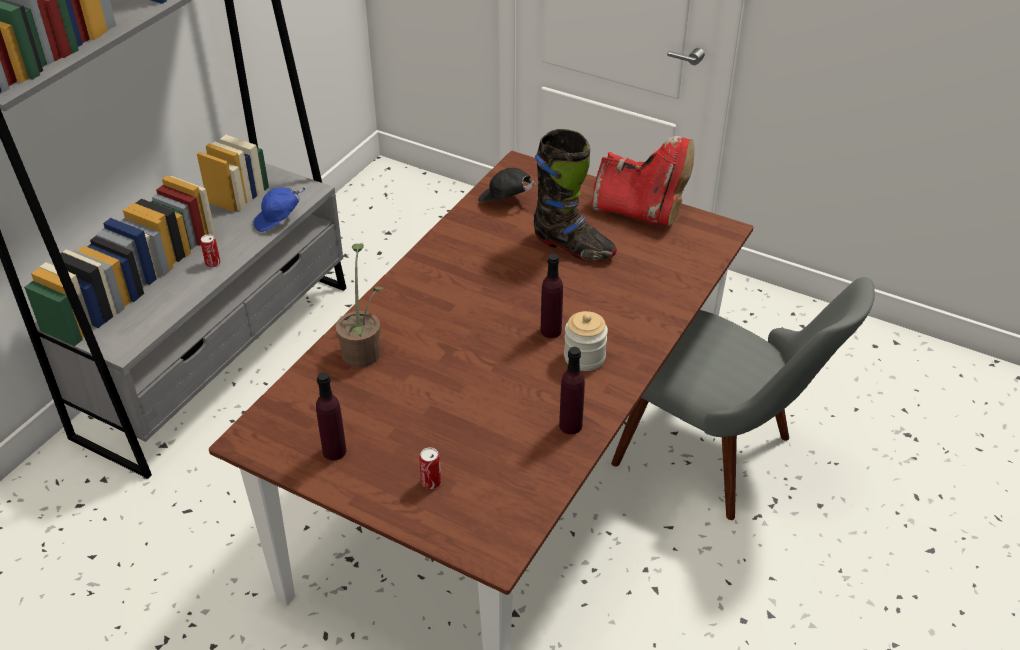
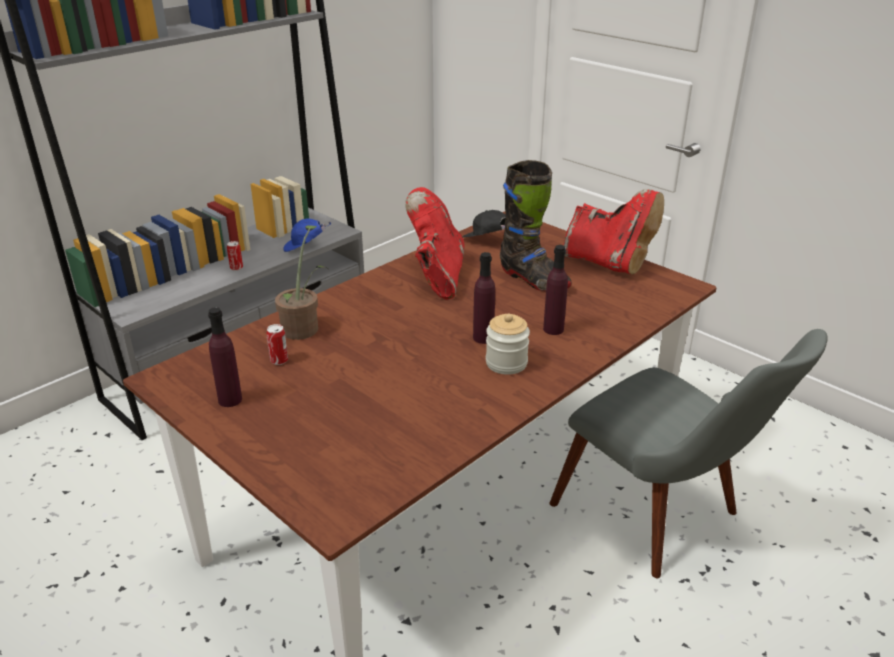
camera: 15 degrees right, 10 degrees down
can [419,448,441,489] -> can moved to [266,324,288,365]
purple bottle [559,347,585,434] -> purple bottle moved to [543,245,568,335]
none -> red boot [405,187,464,300]

